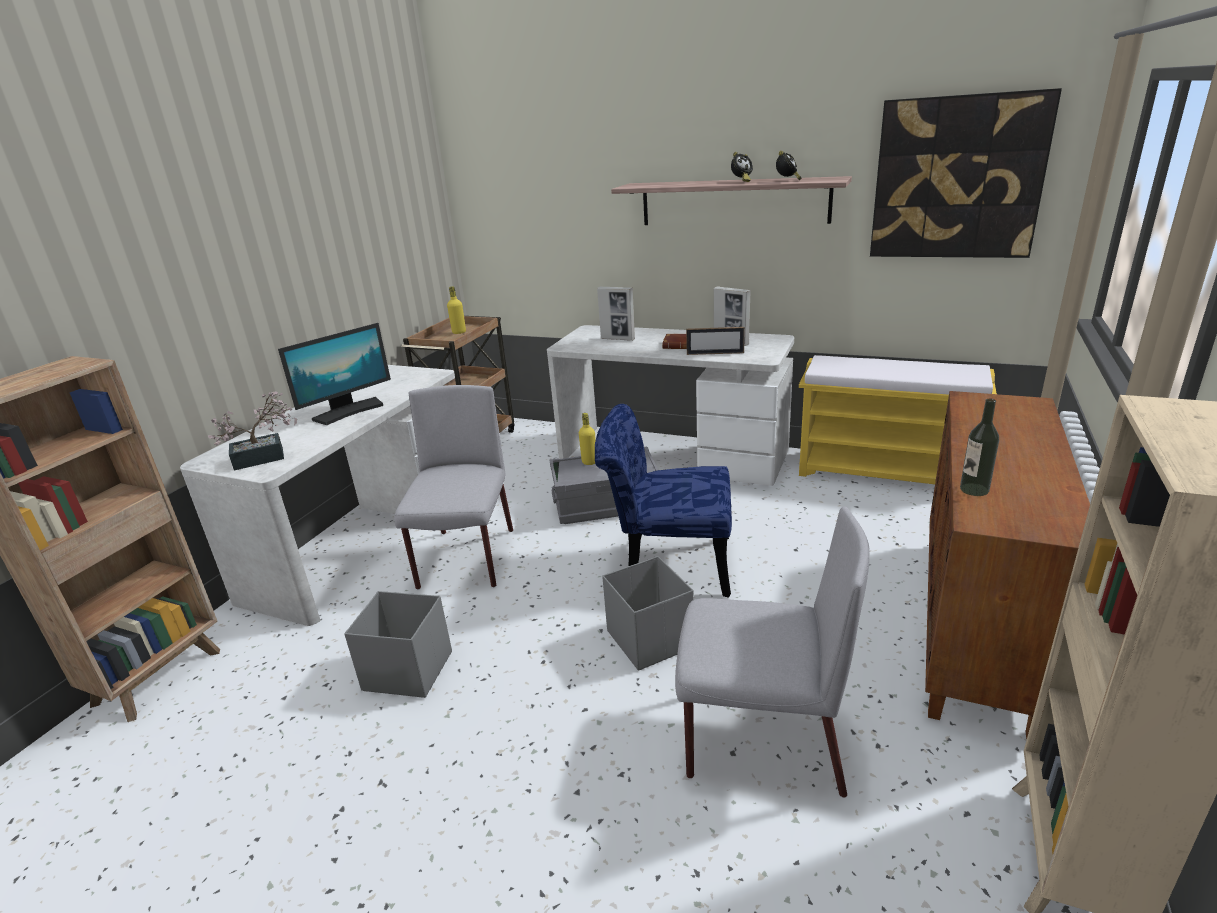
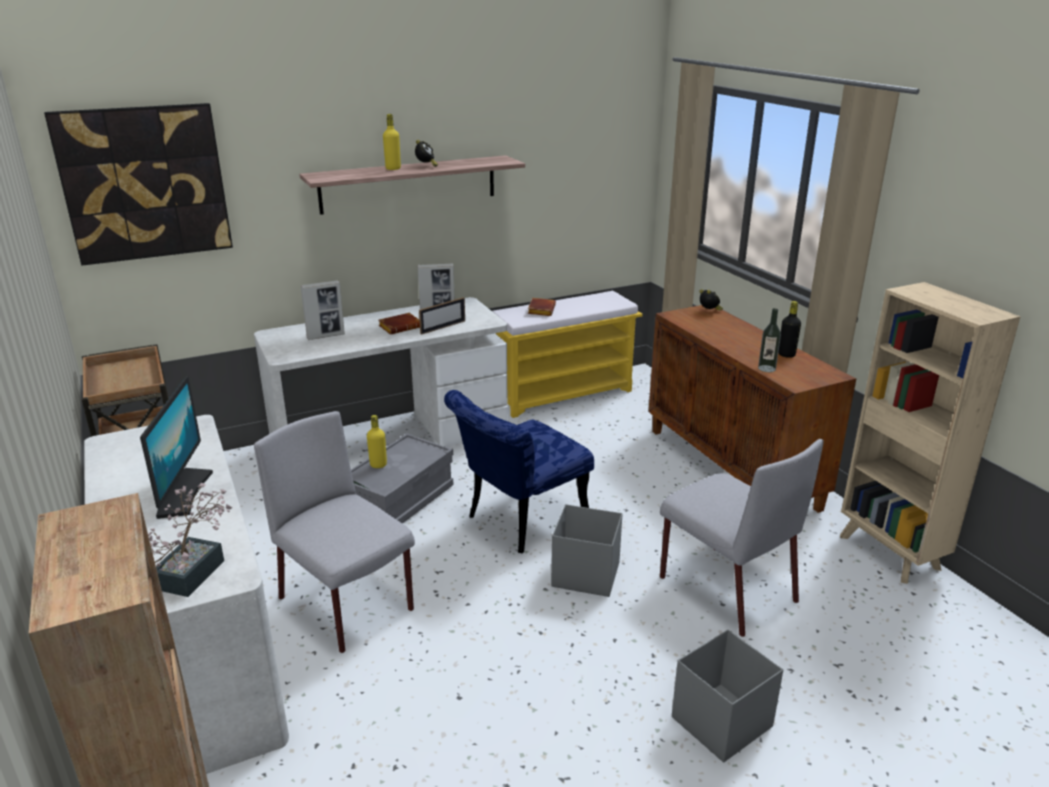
camera: 50 degrees left, 0 degrees up
grey storage box [344,591,452,698] -> grey storage box moved to [672,630,783,762]
yellow bottle [447,286,466,334] -> yellow bottle moved to [383,114,401,170]
grey chair [675,507,870,798] -> grey chair turned 90 degrees clockwise [660,439,824,637]
alarm clock [776,151,802,180] -> alarm clock moved to [699,289,723,311]
picture [870,88,1062,258] -> picture moved to [44,103,233,266]
none -> brown book [528,298,556,316]
none -> black bottle [778,301,801,358]

